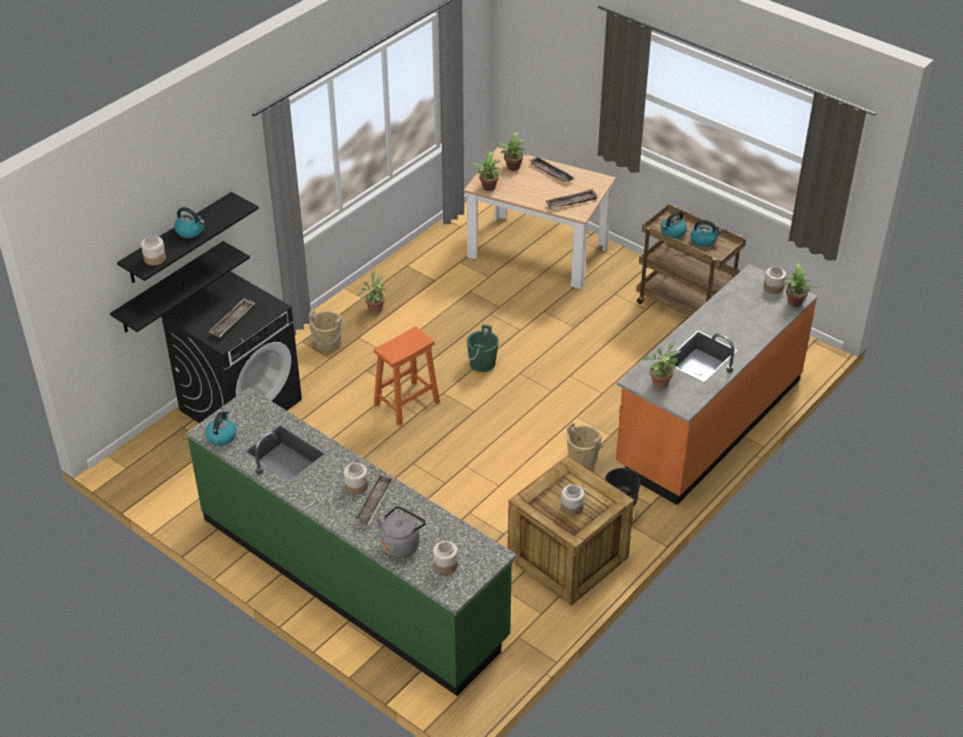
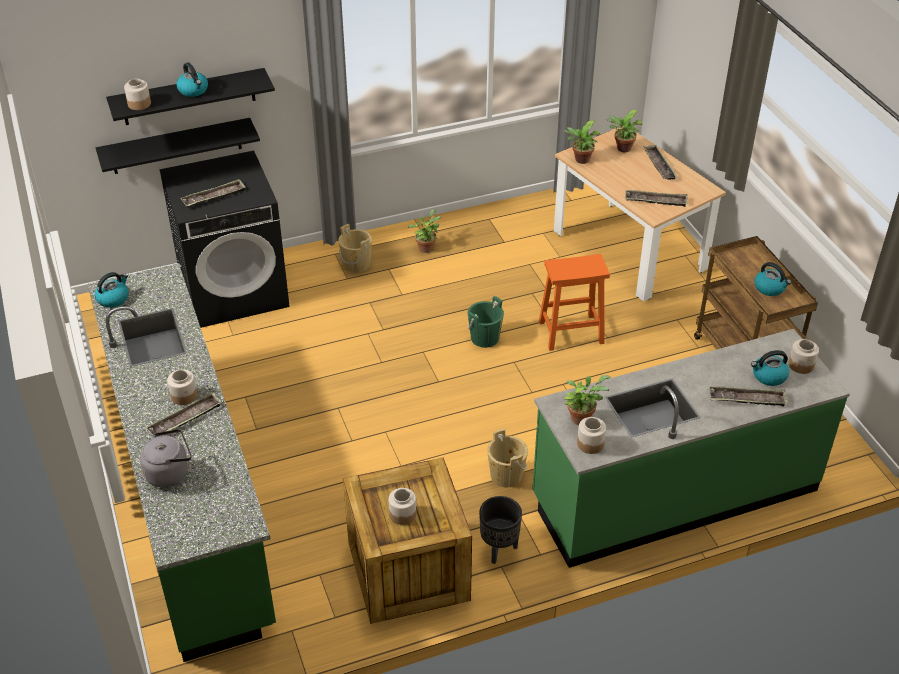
camera: 30 degrees right, 0 degrees up
orange stool [374,326,440,426] -> orange stool moved to [539,254,610,351]
jar [433,541,458,574] -> jar moved to [577,417,606,454]
orange counter [616,264,818,505] -> green counter [532,329,850,568]
kettle [661,211,687,239] -> kettle moved to [751,350,789,386]
potted plant [784,263,818,307] -> none
none -> tray [709,386,787,406]

